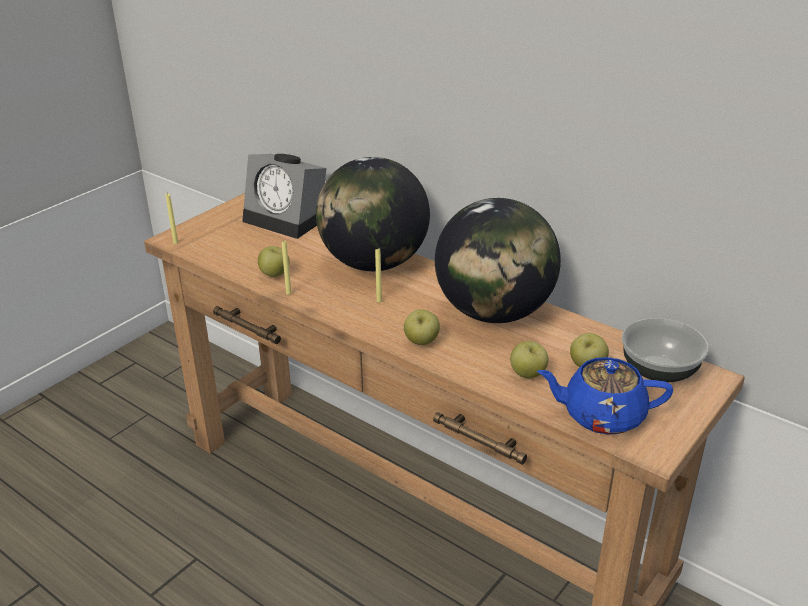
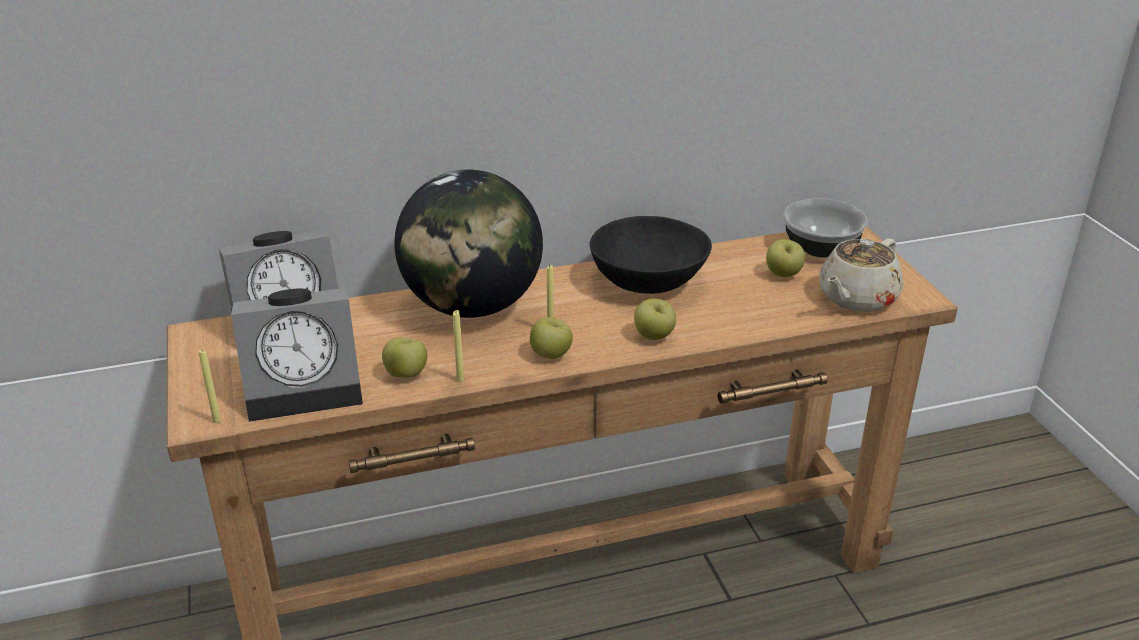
camera: 55 degrees left, 0 degrees up
globe [435,198,561,323] -> black bowl [590,216,712,294]
apple [510,341,549,378] -> apple moved to [530,317,573,359]
blue teapot [537,357,673,435] -> beige teapot [819,238,903,312]
none -> alarm clock [231,288,363,422]

